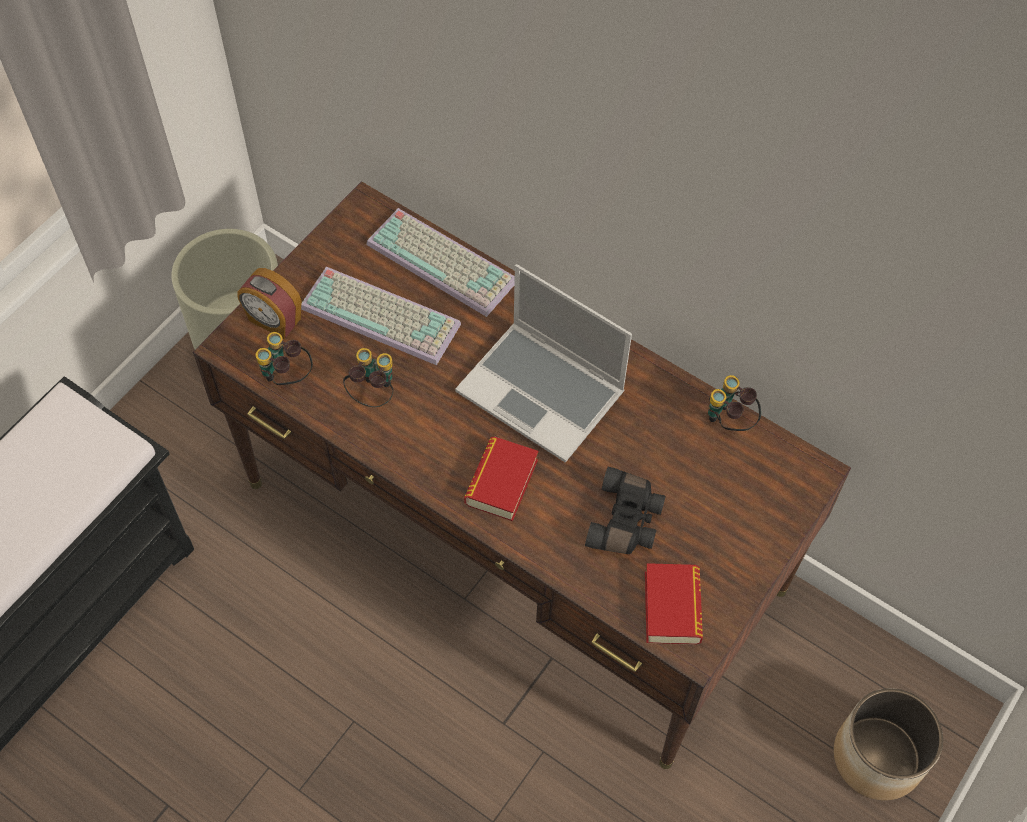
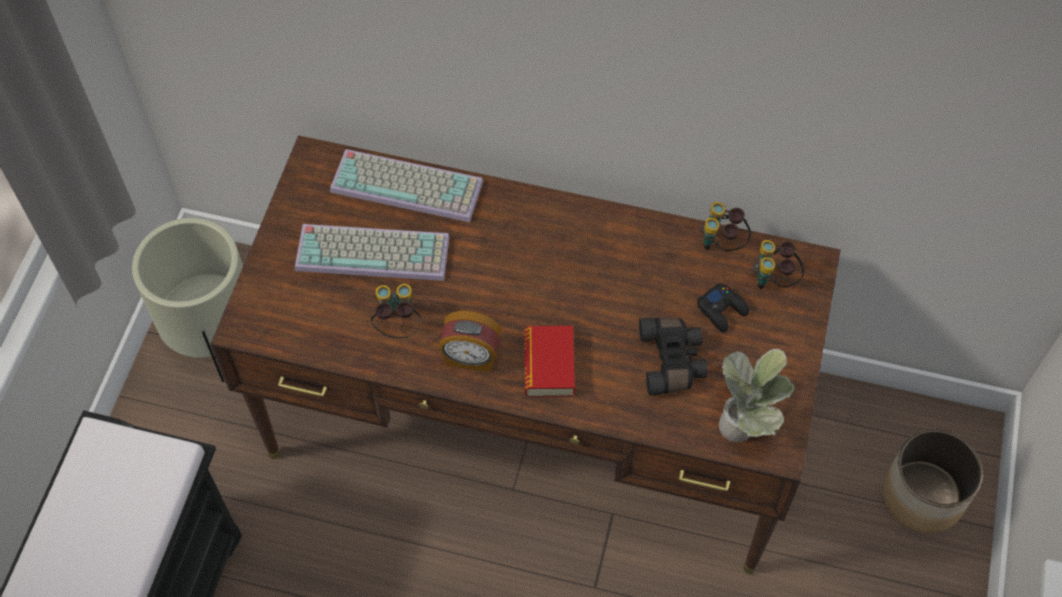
camera: 20 degrees left, 0 degrees up
alarm clock [237,268,302,339] -> alarm clock moved to [438,311,501,372]
binoculars [255,332,313,385] -> binoculars moved to [751,240,804,289]
laptop [455,264,632,463] -> none
book [645,563,703,645] -> potted plant [719,349,794,442]
none -> black game controller [697,283,749,332]

